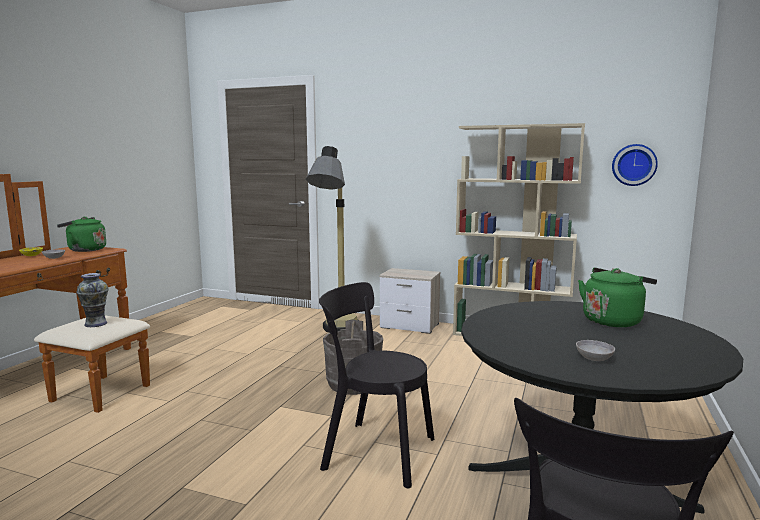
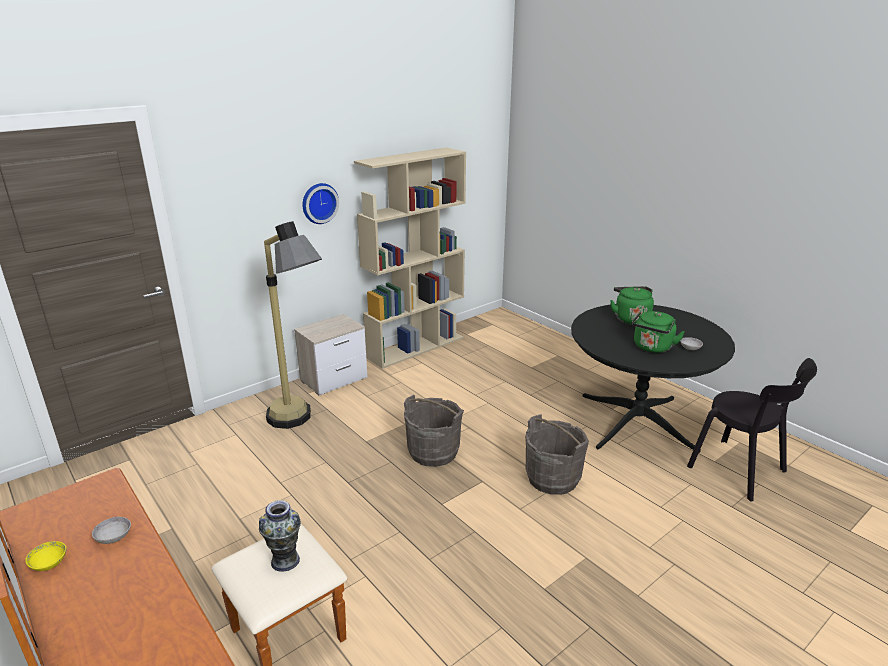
camera: 60 degrees left, 15 degrees up
green kettle [57,217,106,252] -> green kettle moved to [632,311,685,353]
black chair [319,282,434,489] -> grey bucket [525,414,589,495]
wall clock [612,144,658,186] -> wall clock moved to [302,183,339,224]

